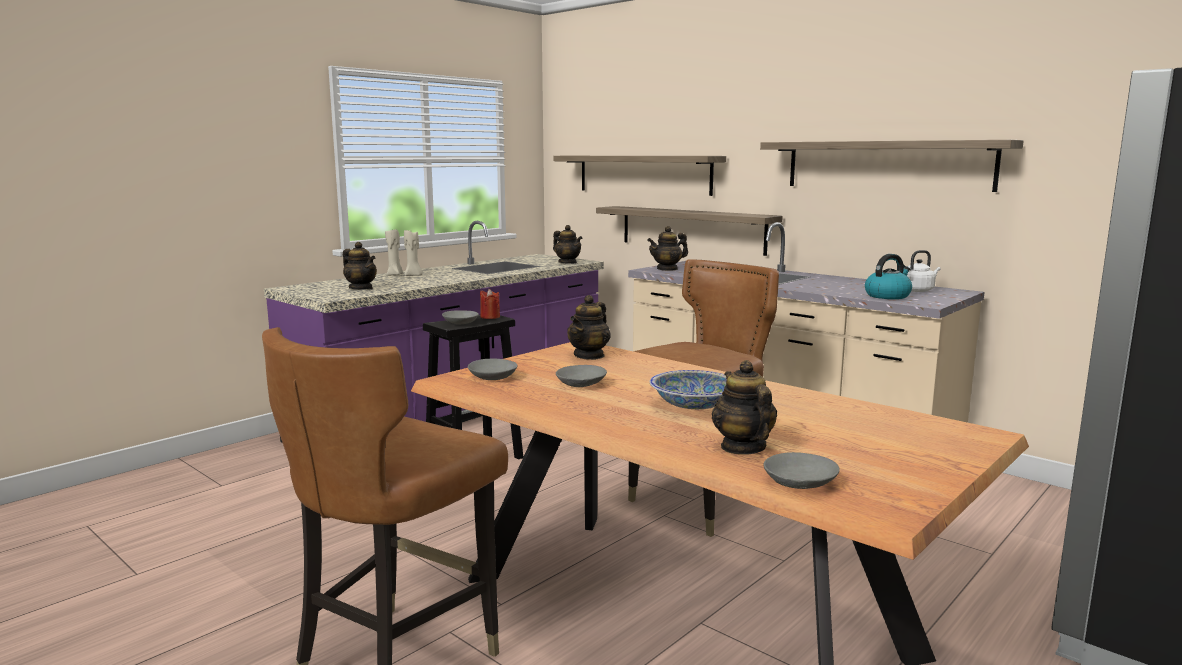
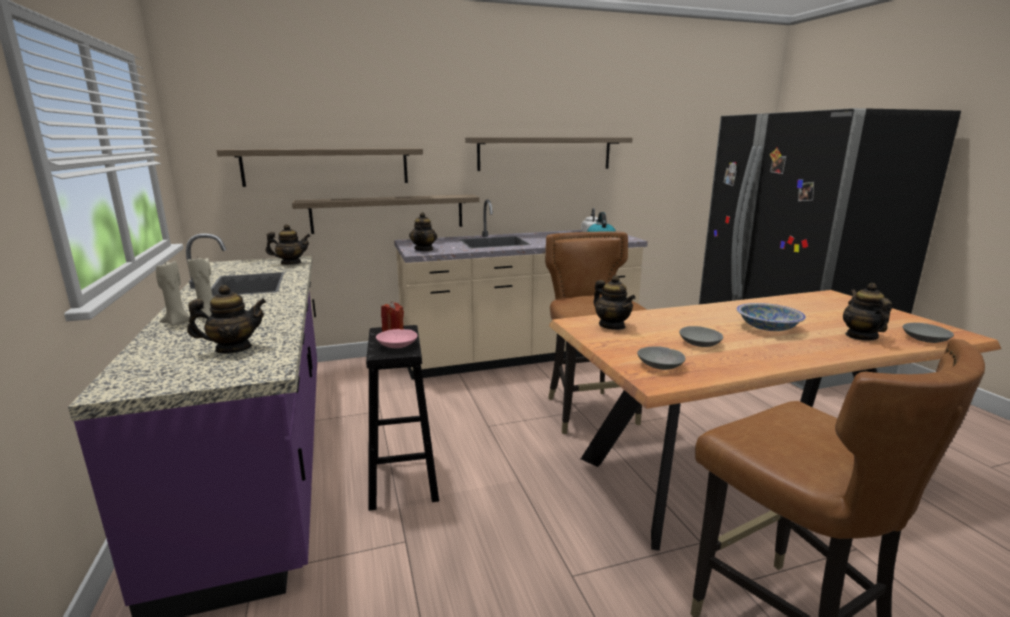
camera: 60 degrees left, 5 degrees up
grey bowl [442,310,479,324] -> pink bowl [376,329,417,348]
teapot [712,360,777,455] -> teapot turned 75 degrees clockwise [843,283,892,341]

